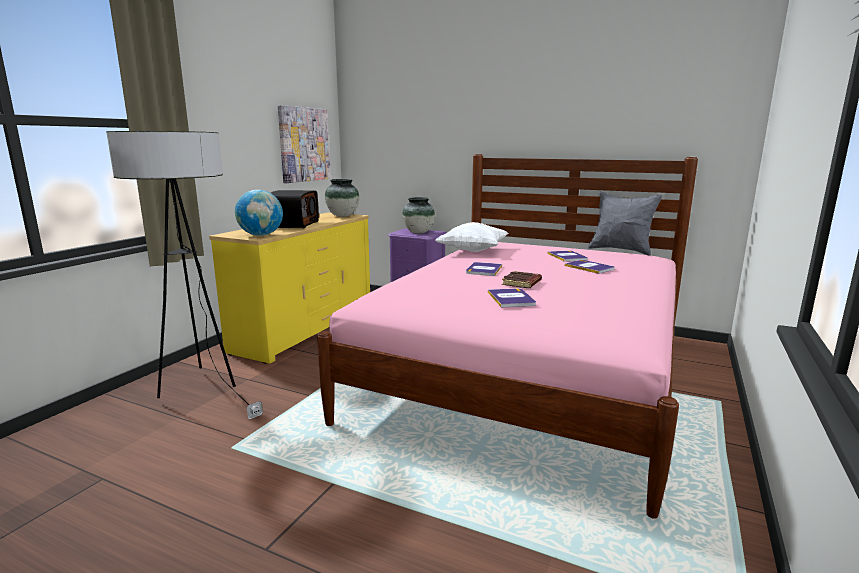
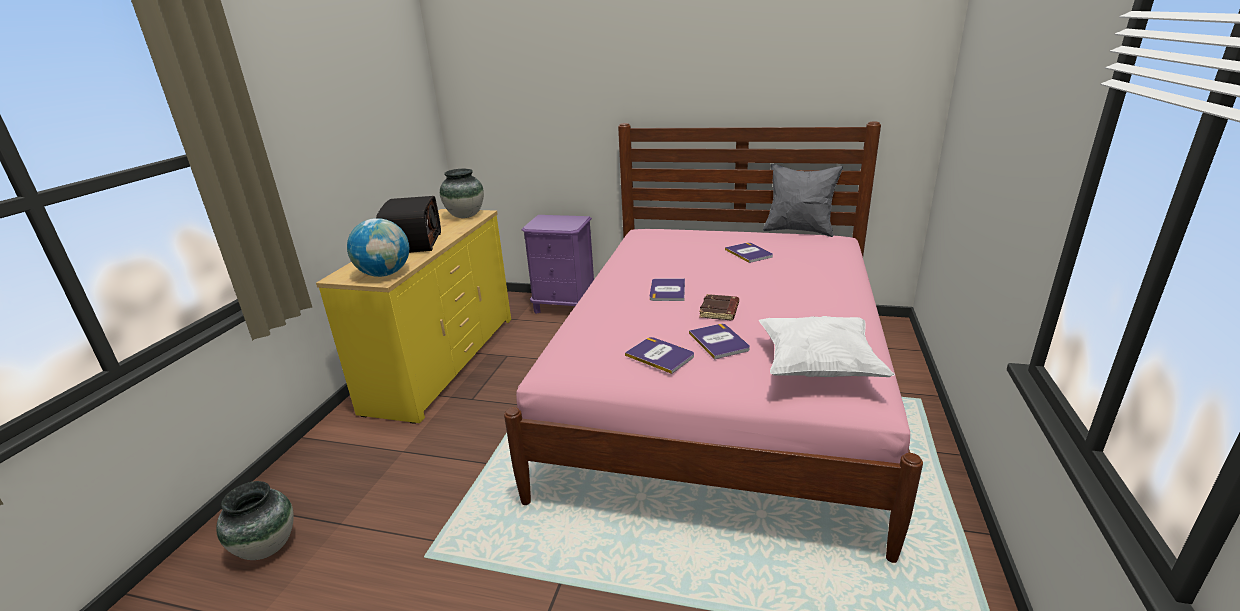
camera: 10 degrees left, 10 degrees up
floor lamp [106,131,263,419] -> none
picture [278,105,331,183] -> none
vase [402,197,435,234] -> vase moved to [216,481,294,560]
white pillow [435,222,508,252] -> white pillow moved to [759,316,895,377]
book [565,260,614,274] -> book moved to [625,337,694,374]

